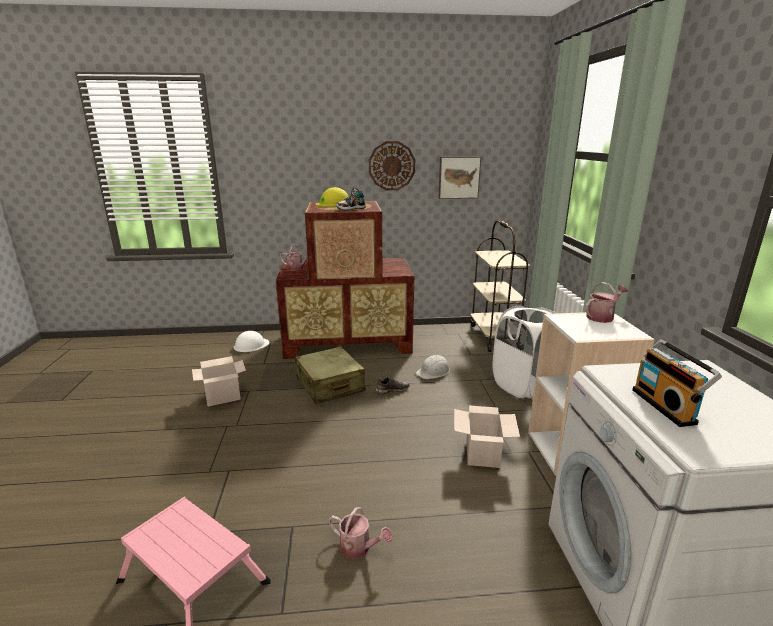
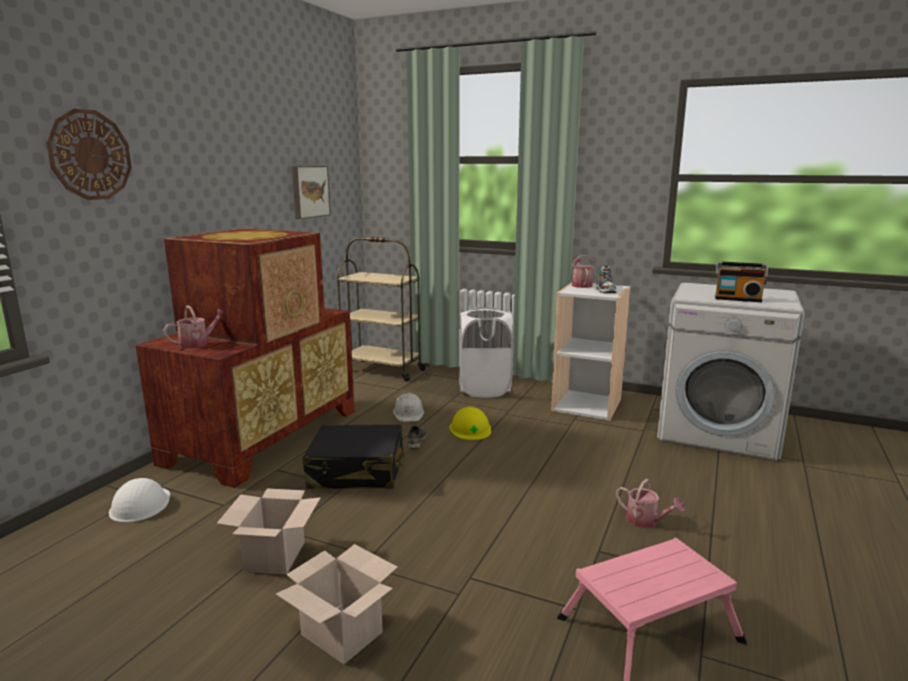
camera: 60 degrees left, 5 degrees down
beige suitcase [295,346,366,404] -> black suitcase [303,424,405,489]
yellow hard hat [315,187,349,207] -> yellow hard hat moved to [450,407,491,440]
watering can [328,507,393,559] -> watering can turned 75 degrees clockwise [616,479,685,528]
shoe [336,188,366,210] -> shoe moved to [596,266,617,293]
wall clock [369,141,415,190] -> wall clock moved to [46,108,132,200]
cardboard box [454,405,520,468] -> cardboard box moved to [276,544,398,664]

